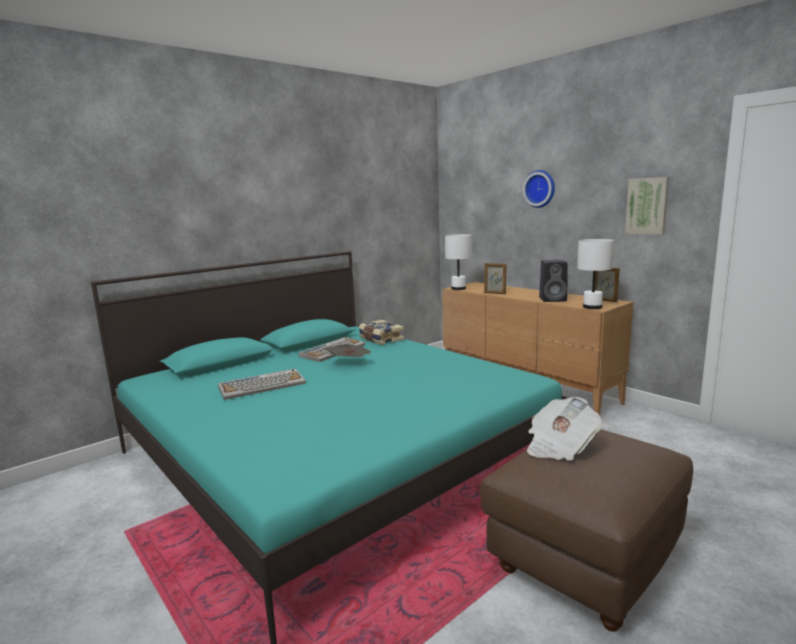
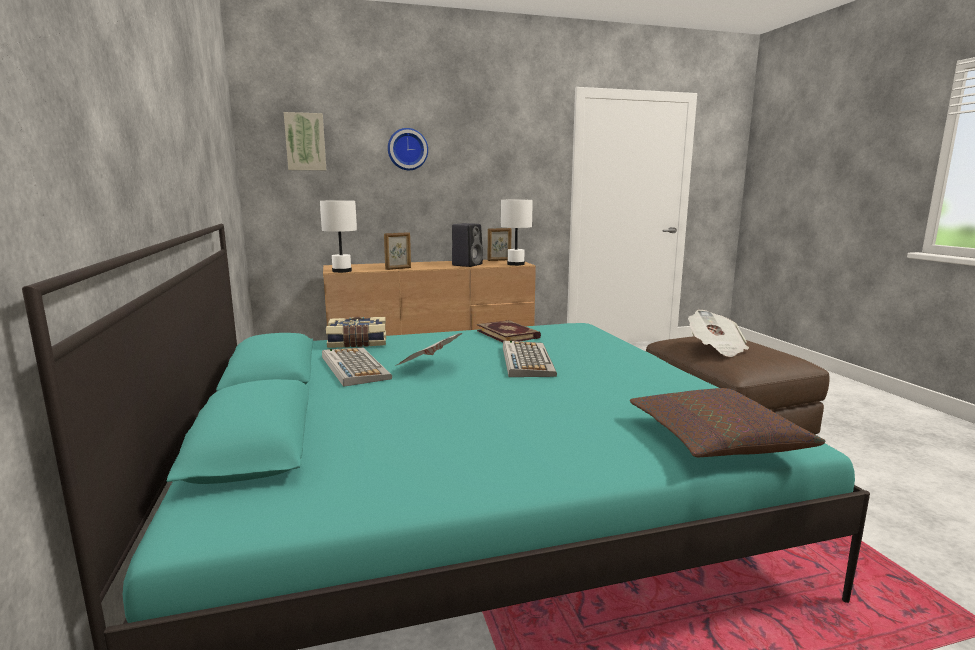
camera: 65 degrees left, 0 degrees up
keyboard [218,369,306,400] -> keyboard moved to [503,341,557,377]
picture [625,177,669,235] -> picture moved to [284,112,326,170]
none -> book [477,320,541,343]
none -> brown pillow [630,388,826,457]

